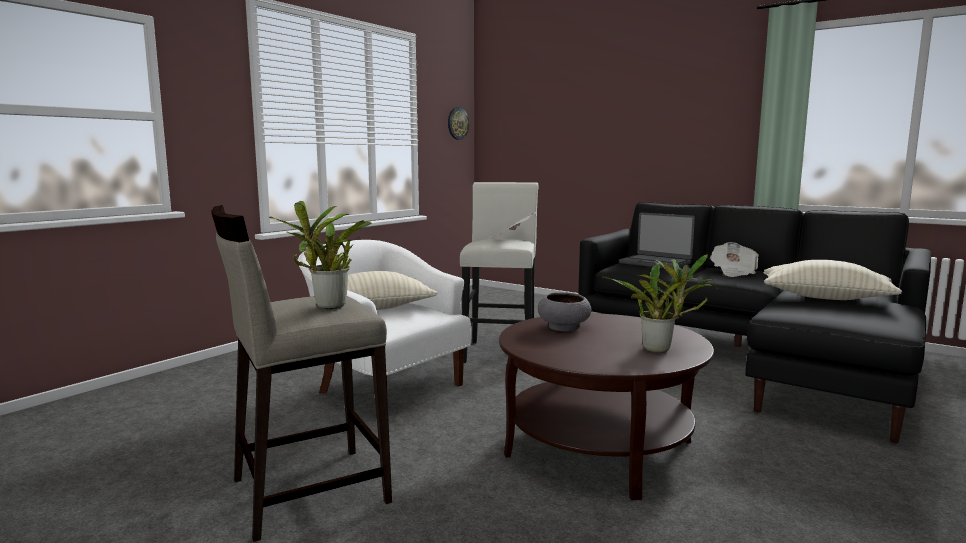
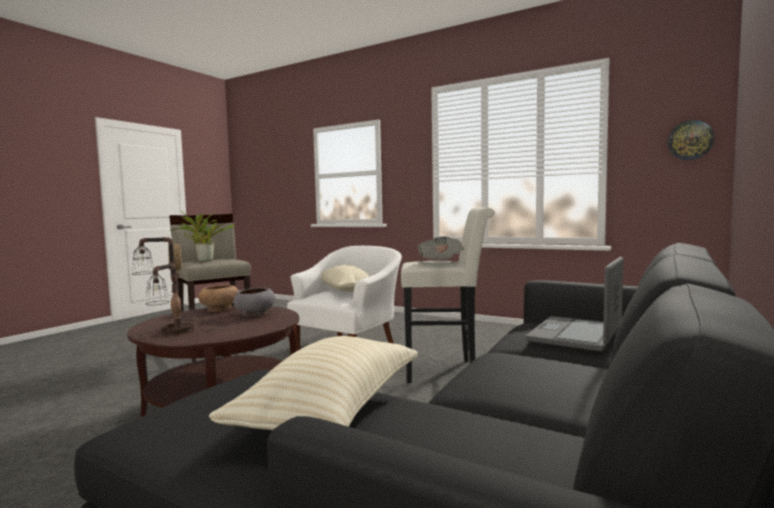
camera: 85 degrees right, 5 degrees down
potted plant [603,254,718,353] -> table lamp [132,237,223,335]
newspaper [710,242,759,277] -> none
none -> brown bowl [198,285,239,311]

